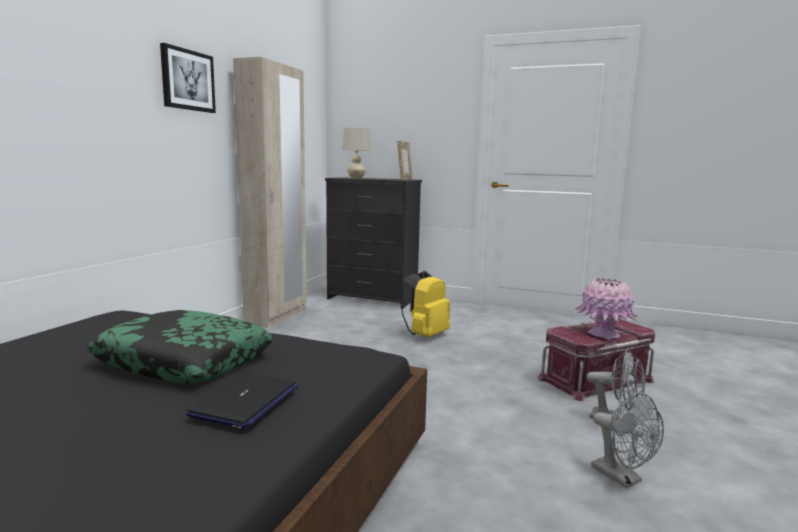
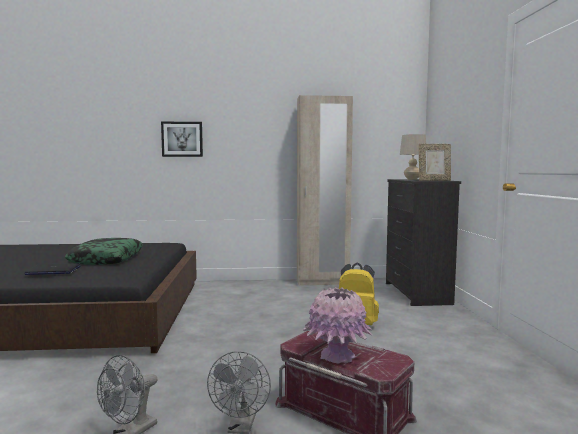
camera: 65 degrees right, 5 degrees down
picture [160,43,216,113] -> picture moved to [161,122,203,157]

